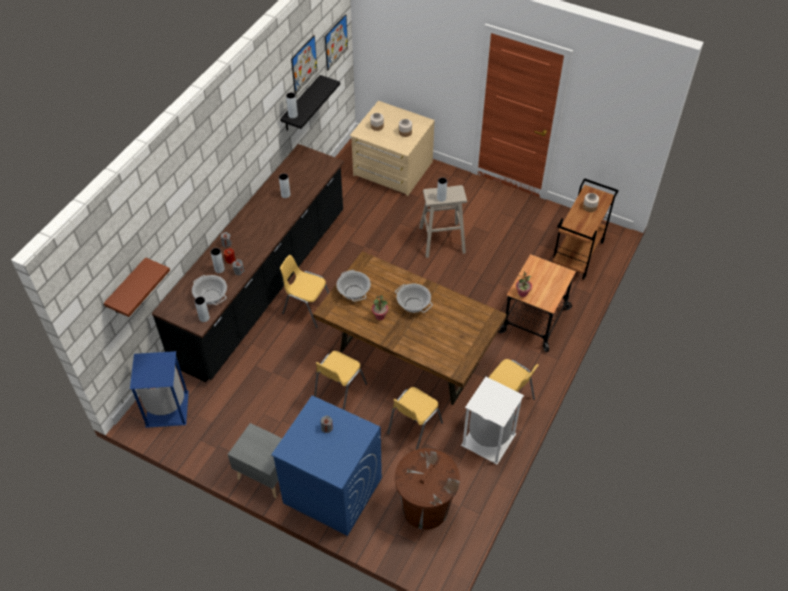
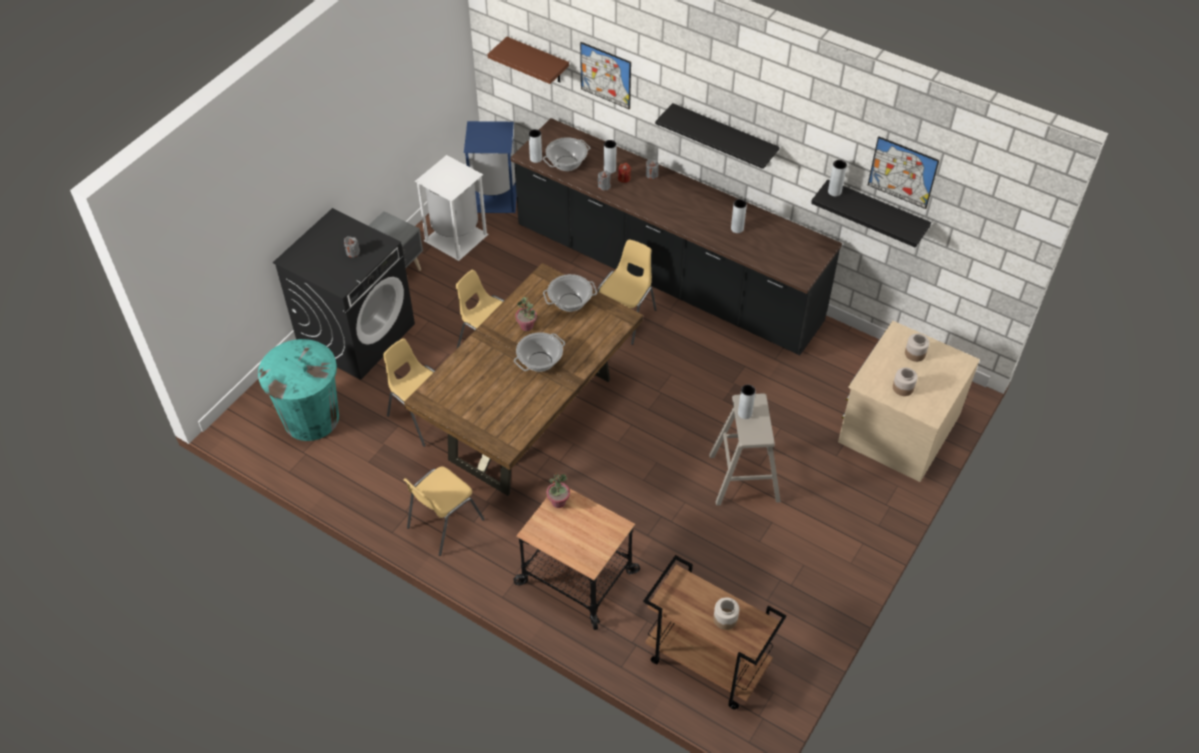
camera: 95 degrees right, 0 degrees up
blue washing machine [271,395,382,536] -> black washing machine [273,208,415,380]
picture [325,14,348,71] -> picture moved to [580,42,631,109]
brown trash can [395,448,460,530] -> turquoise trash can [258,339,339,441]
white trash can [461,377,524,464] -> white trash can moved to [415,155,489,261]
none -> black shelf [655,103,780,169]

